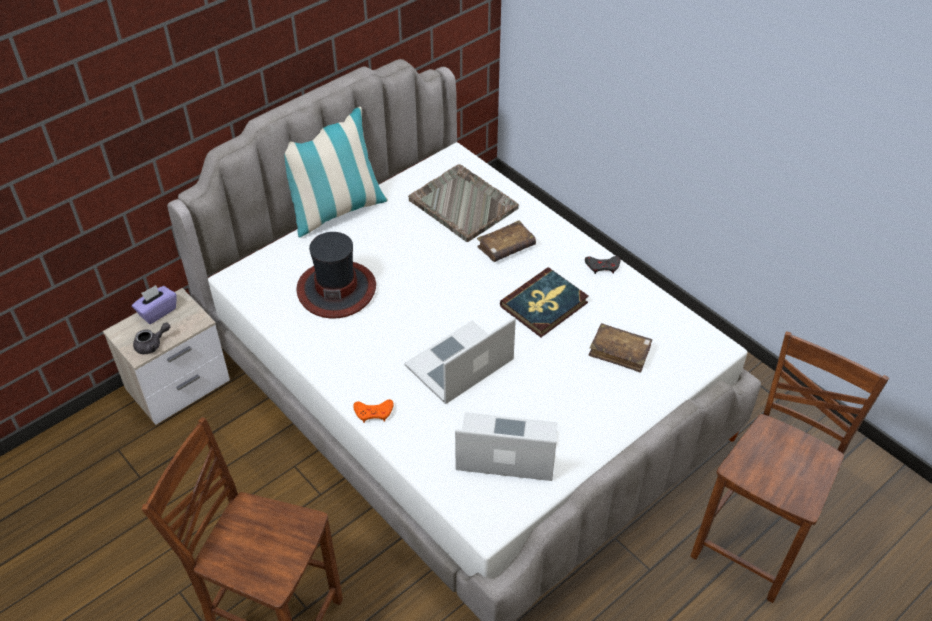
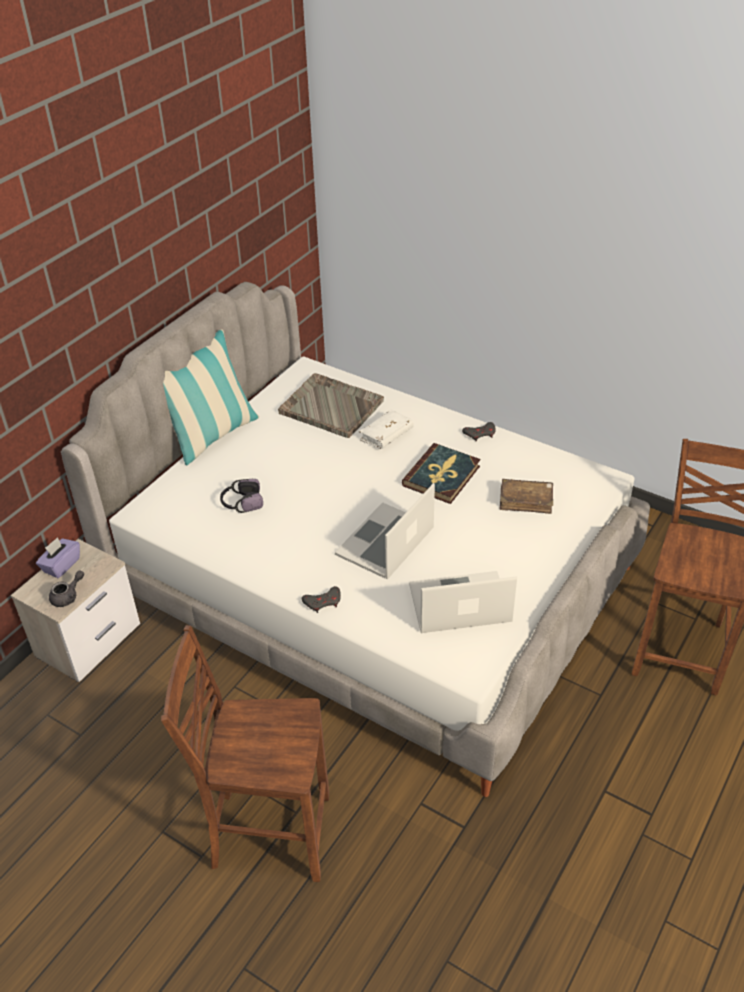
camera: 15 degrees left, 5 degrees down
hat [296,232,376,319] -> headphones [220,479,263,513]
orange game controller [353,400,394,423] -> grey game controller [302,586,341,613]
brown book [477,220,536,262] -> white book [359,409,414,449]

